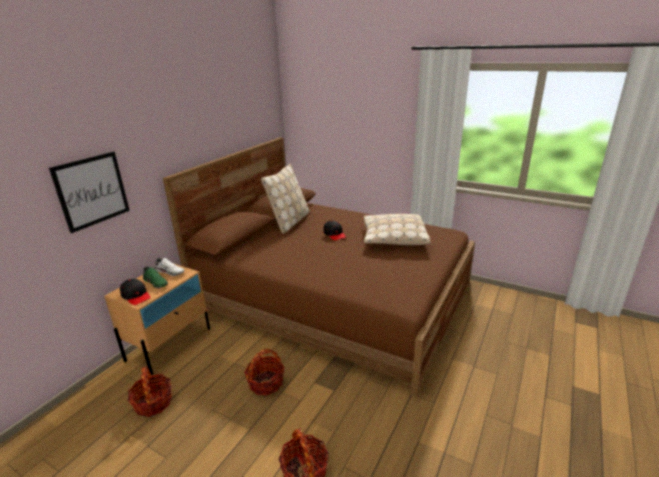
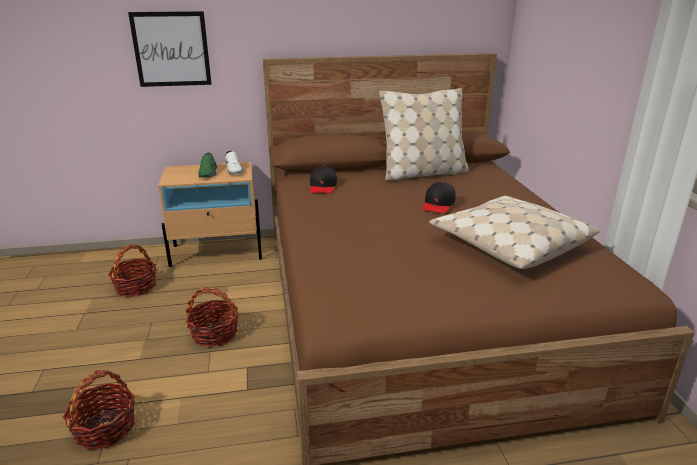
camera: 50 degrees right, 0 degrees up
black cap [120,279,151,305] -> black cap moved to [310,165,337,194]

